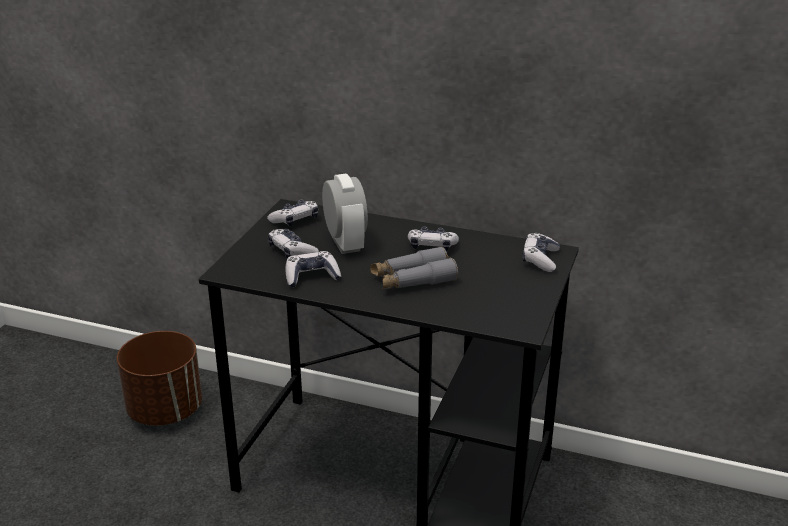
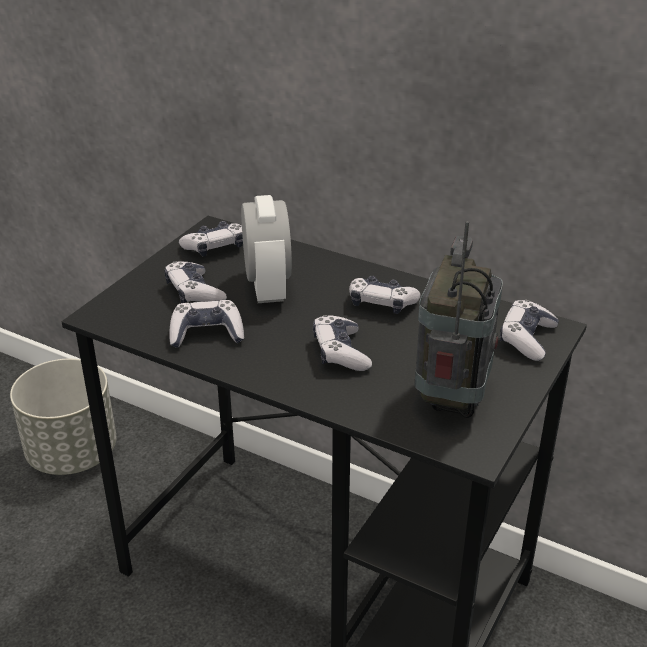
camera: 10 degrees right, 5 degrees up
brown planter [117,331,202,426] -> grey planter [10,359,116,475]
grey binoculars [370,246,458,289] -> game controller [313,315,372,371]
none -> radio [415,221,503,418]

